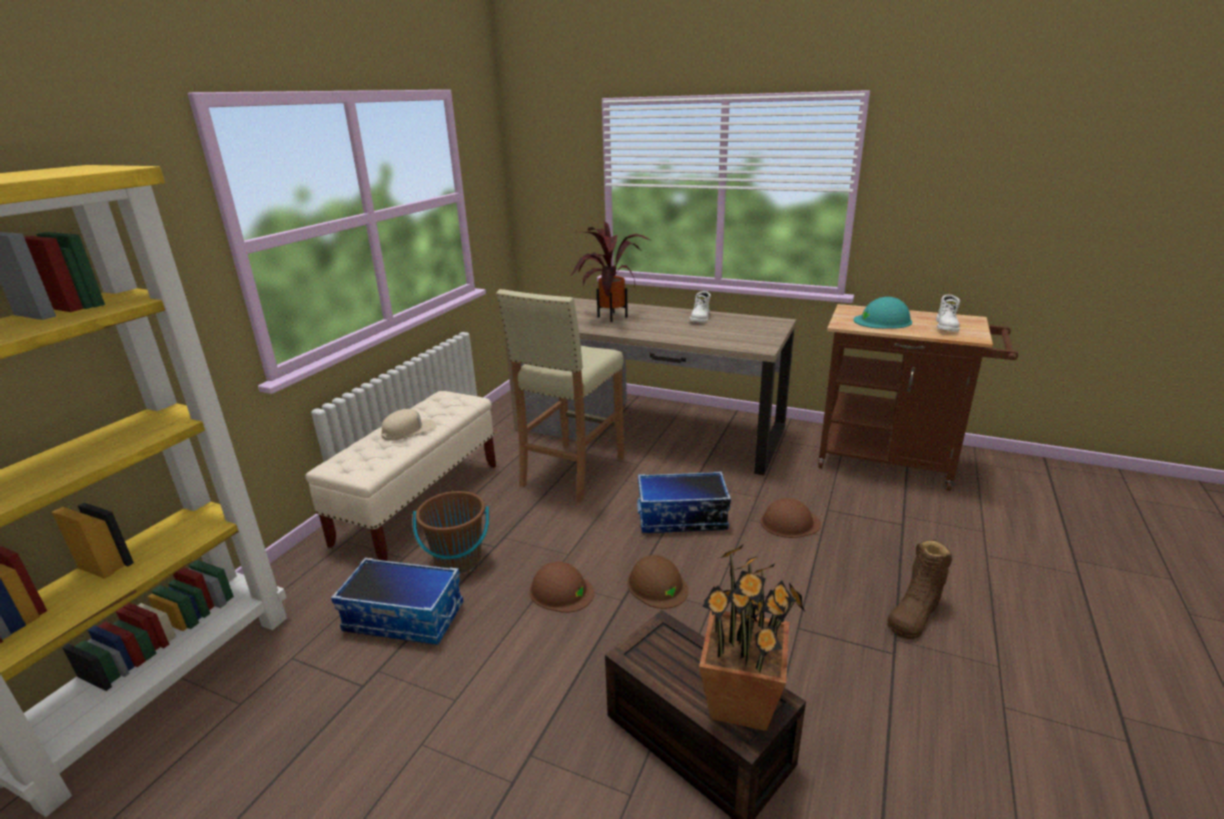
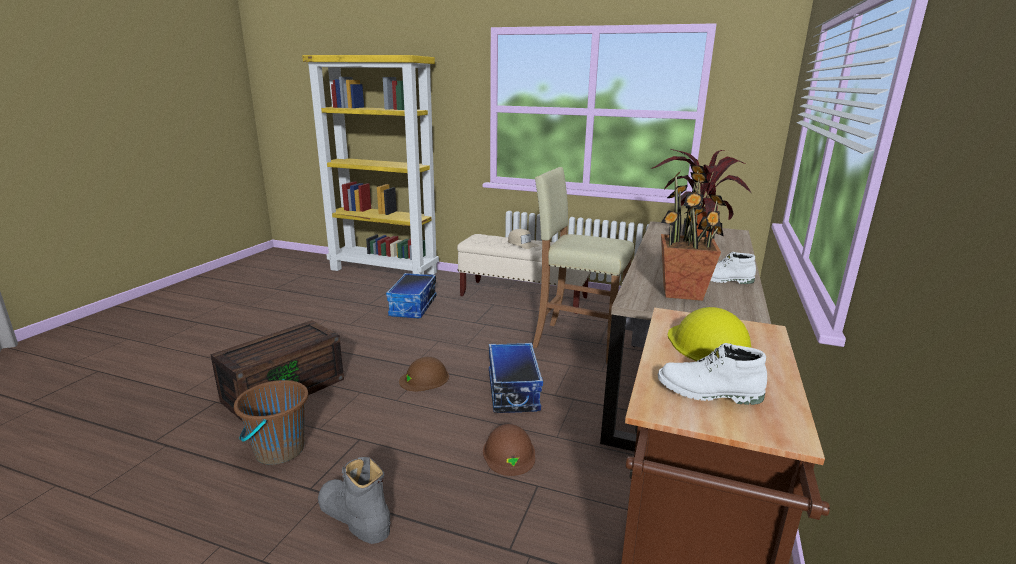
camera: 85 degrees right, 5 degrees down
brown bucket [413,491,489,573] -> brown bucket moved to [234,379,308,465]
brown hard hat [529,562,594,613] -> none
potted plant [699,545,805,731] -> potted plant moved to [661,164,726,301]
turquoise hard hat [854,297,912,329] -> yellow hard hat [668,307,752,361]
brown boot [887,539,952,639] -> grey boot [318,457,390,544]

